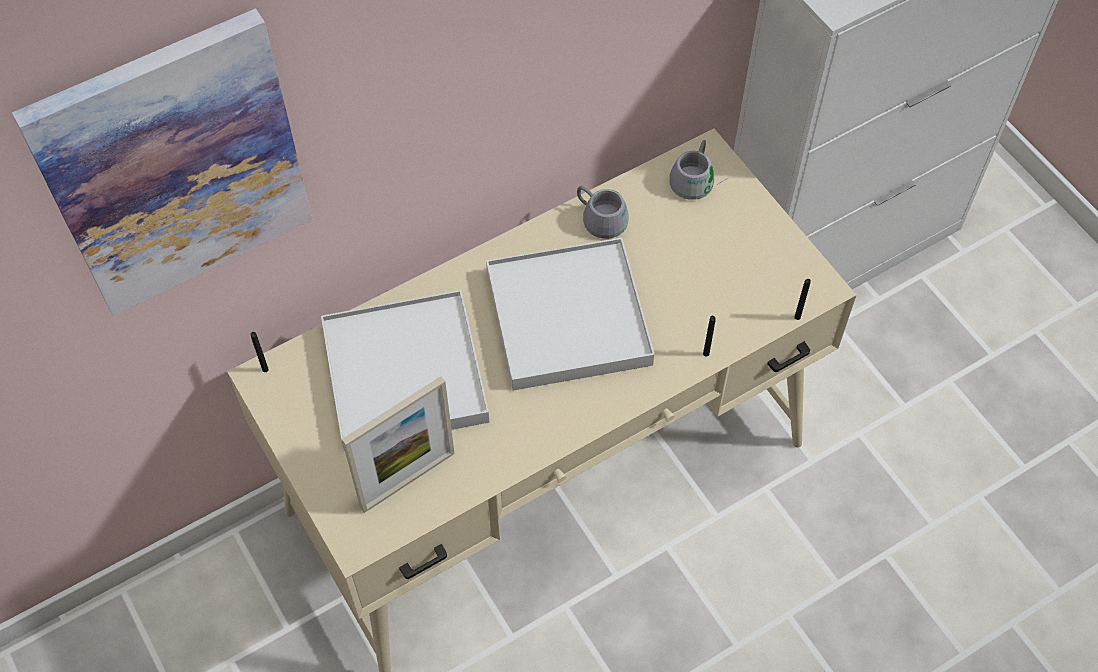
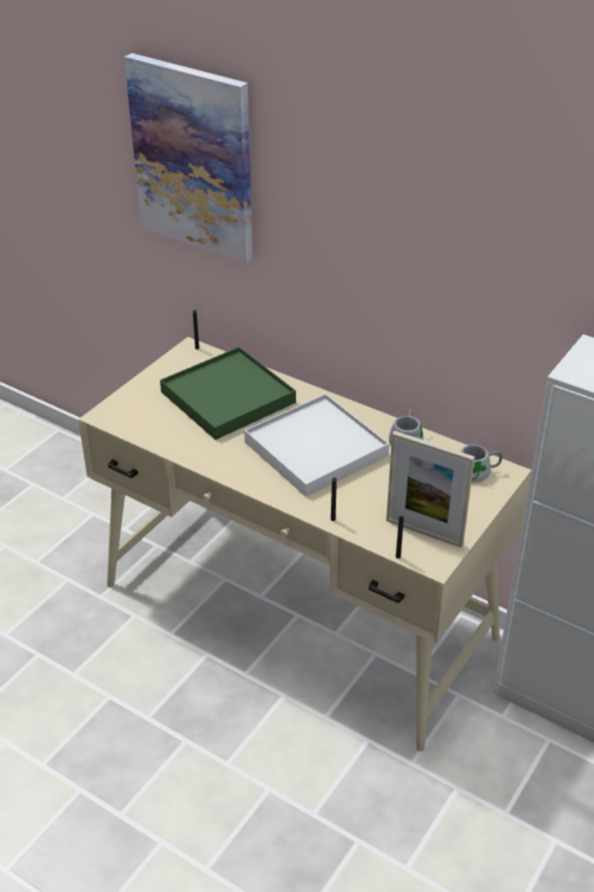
camera: 65 degrees right, 20 degrees down
white tray [321,290,490,451] -> green tray [160,347,296,440]
picture frame [342,376,455,513] -> picture frame moved to [386,431,475,547]

